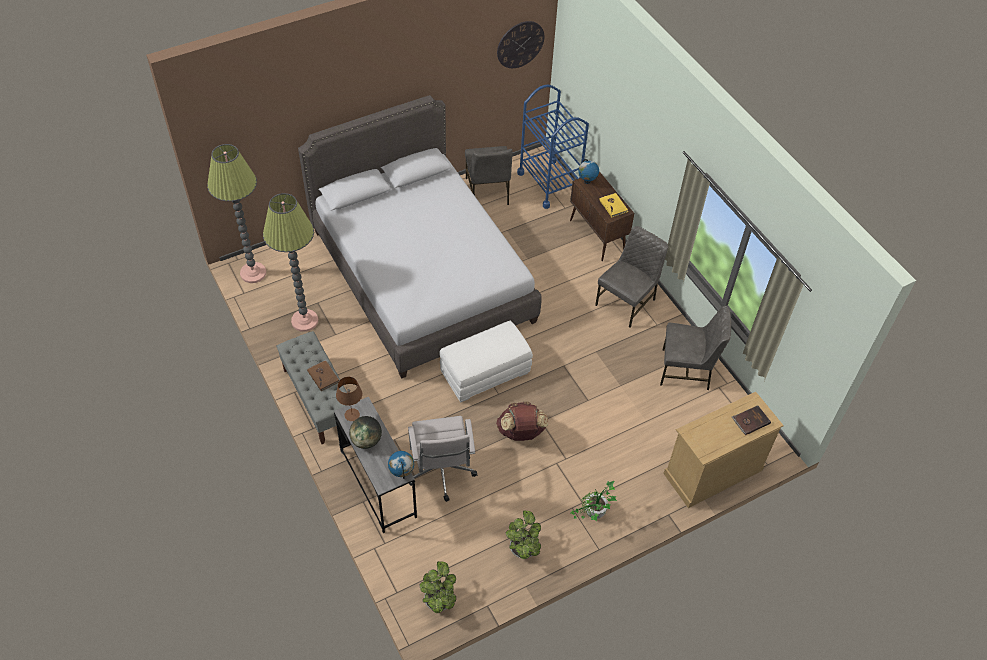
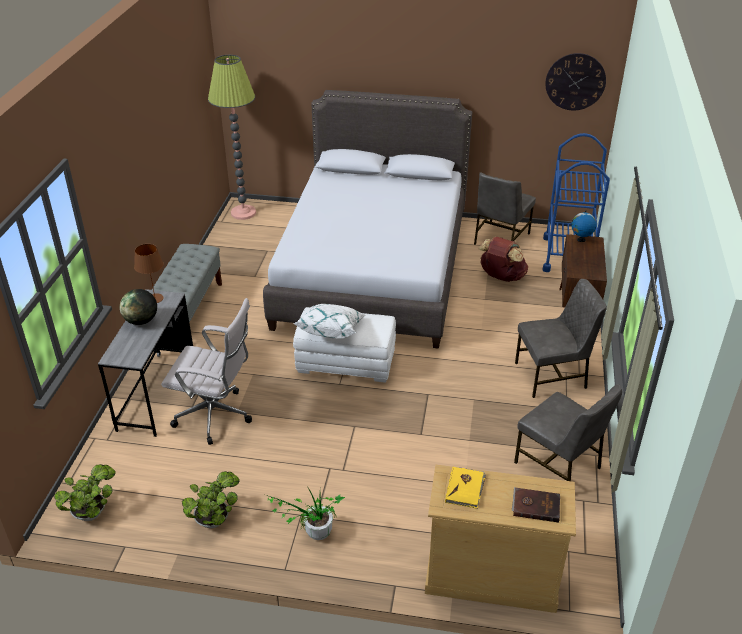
camera: 40 degrees right, 15 degrees down
floor lamp [263,193,318,332] -> none
brown book [307,360,339,391] -> none
globe [388,451,414,479] -> none
white office chair [408,416,477,502] -> white office chair turned 105 degrees counterclockwise [161,298,252,445]
brown backpack [496,402,548,441] -> brown backpack moved to [478,237,528,282]
yellow book [599,193,628,217] -> yellow book moved to [445,467,486,509]
none -> white pillow [294,304,366,339]

